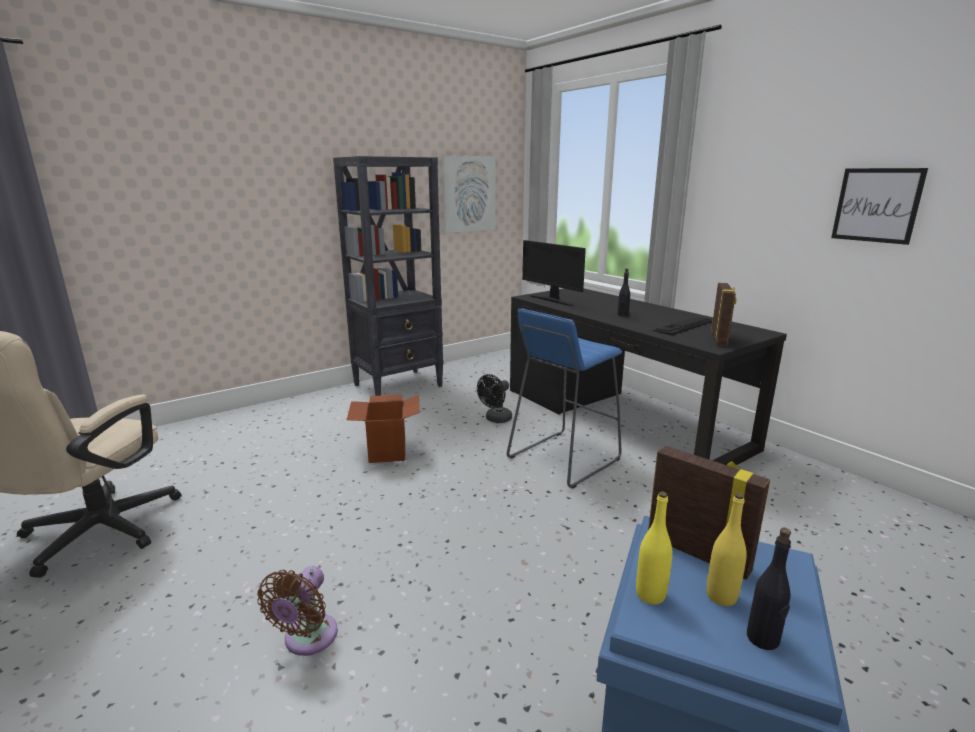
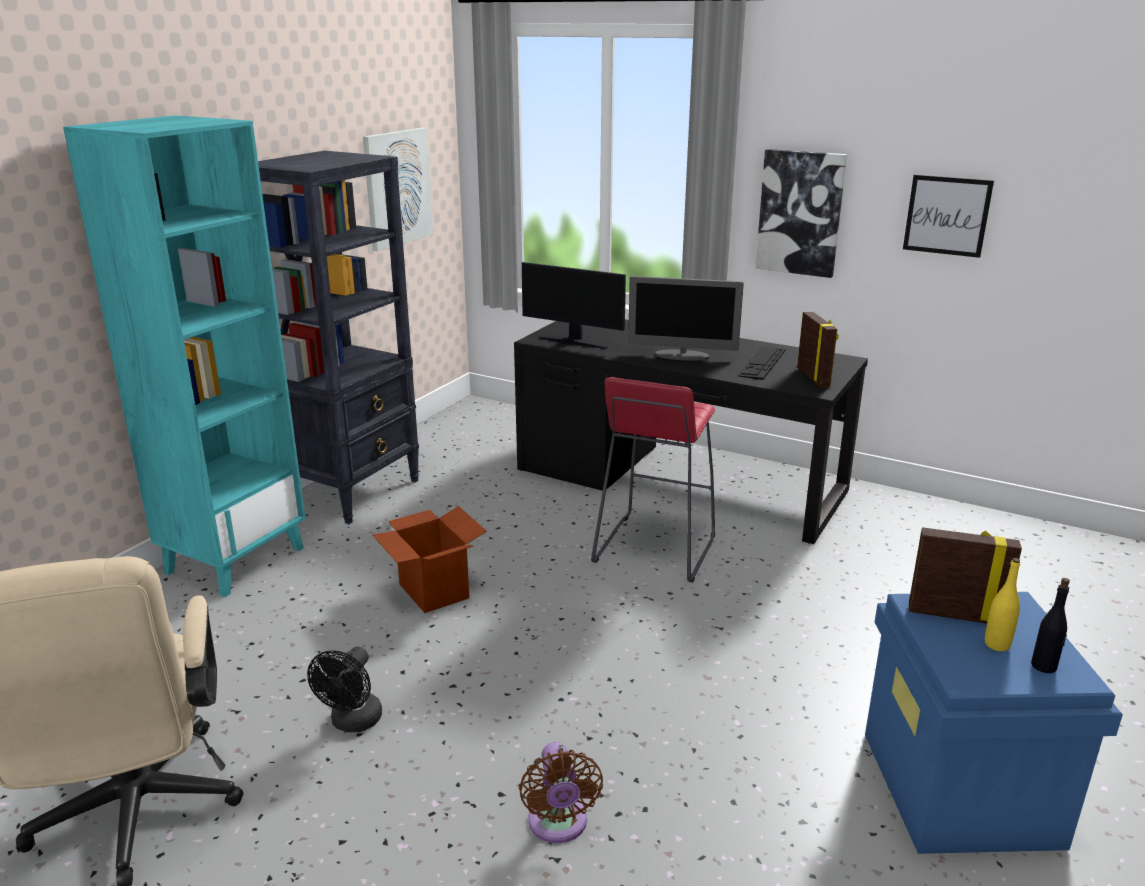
camera: 25 degrees left, 5 degrees up
black fan [477,374,512,423] -> black fan moved to [307,646,382,732]
blue stool [507,309,622,488] -> red stool [591,377,715,582]
black bottle [617,268,630,317] -> monitor [628,276,744,361]
yellow bottle [636,492,672,604] -> none
none -> turquoise bookcase [63,115,305,597]
none -> picture [755,149,847,278]

